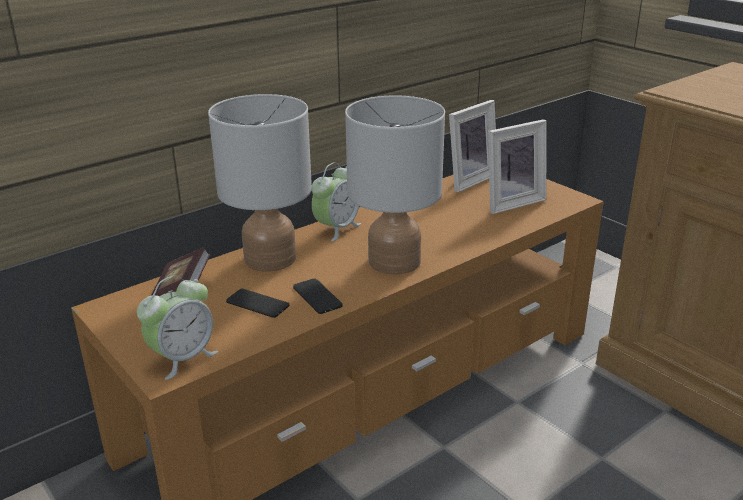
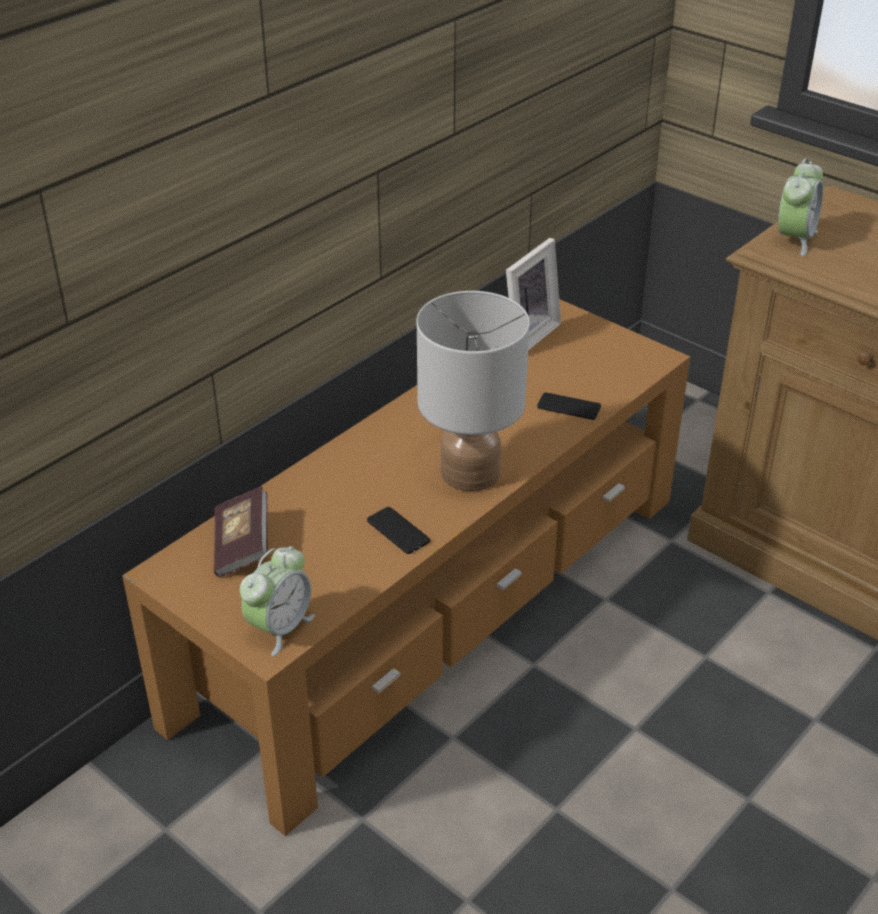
camera: 10 degrees left, 10 degrees up
grey table lamp [208,94,312,272] -> none
phone [226,288,289,318] -> phone moved to [537,392,601,420]
alarm clock [311,162,361,241] -> alarm clock moved to [778,158,823,256]
picture frame [488,119,546,214] -> none

